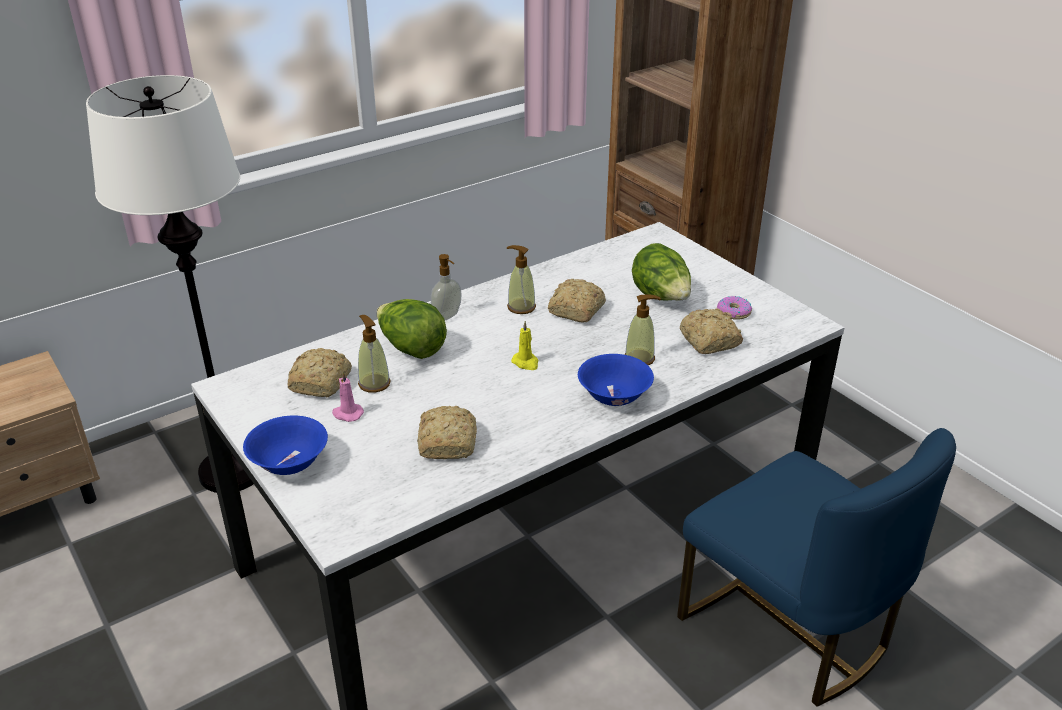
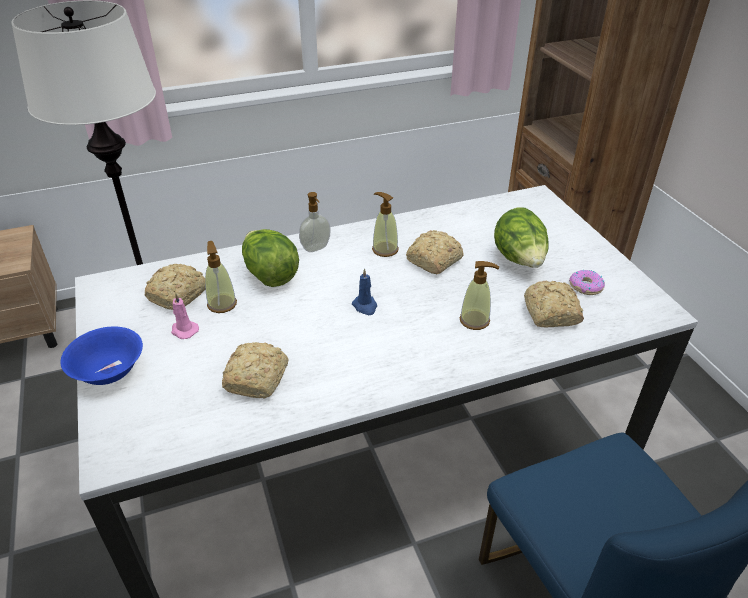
camera: 15 degrees right, 5 degrees up
yellow candle [511,321,538,370] -> blue candle [352,268,377,315]
blue bowl [578,354,654,406] -> none

